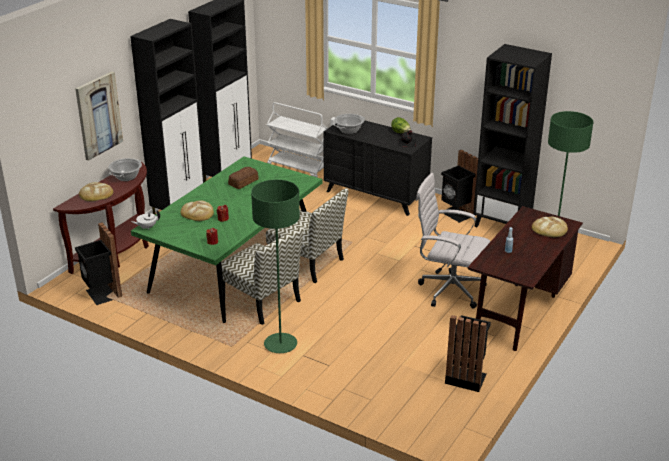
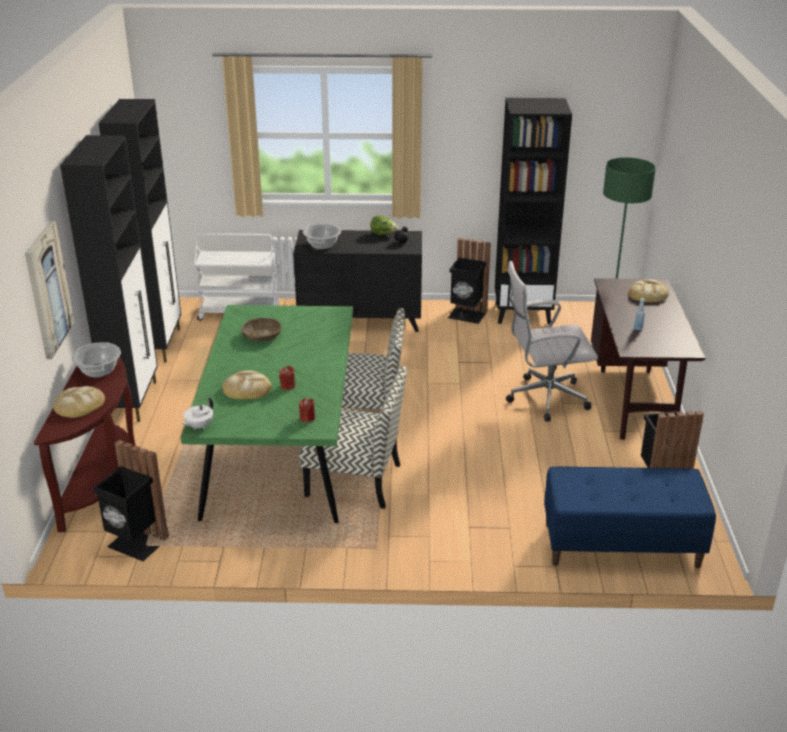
camera: 30 degrees left, 0 degrees up
bread [228,167,259,189] -> brown bowl [241,318,282,342]
green floor lamp [251,179,300,353] -> none
none -> blue bench [544,466,716,568]

